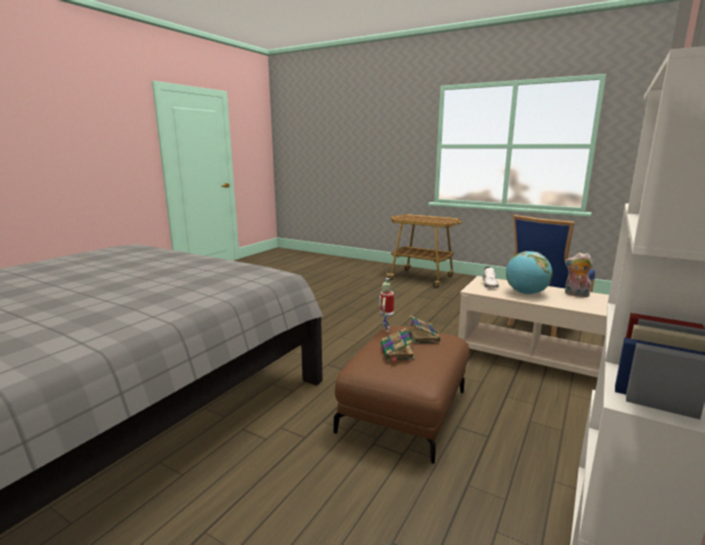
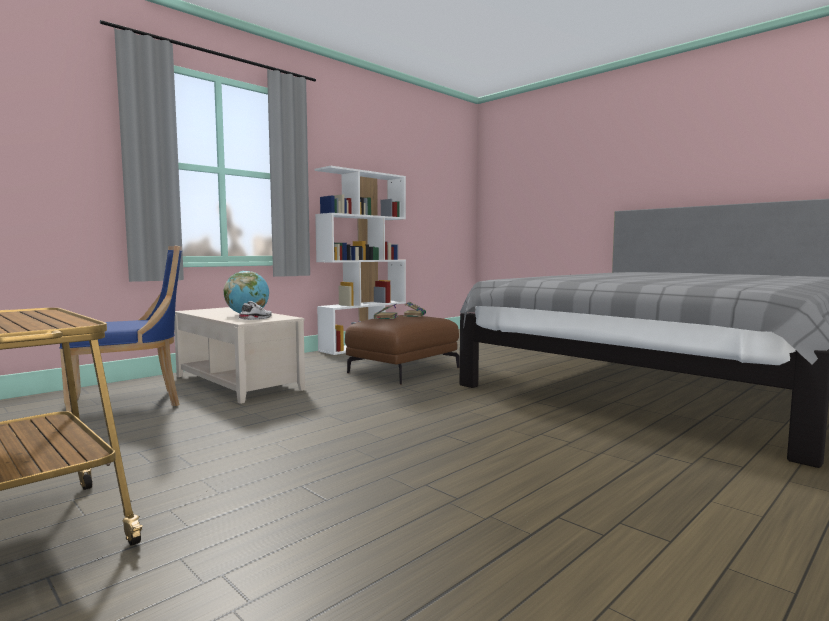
camera: 165 degrees left, 10 degrees down
toy robot [379,278,394,332] -> none
plush toy [565,253,593,297] -> none

